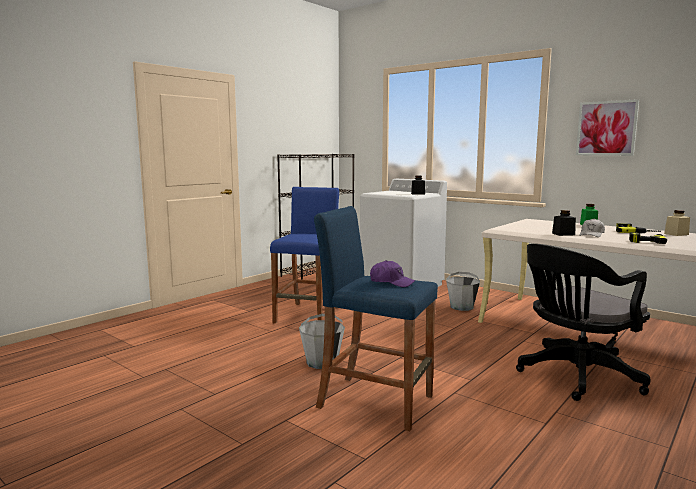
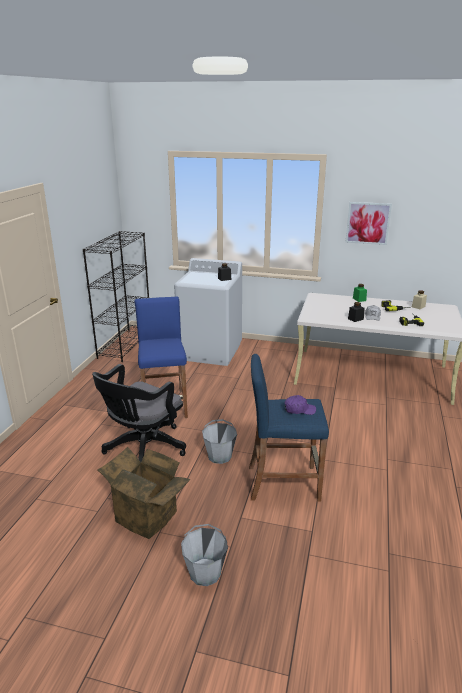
camera: 25 degrees left, 15 degrees up
grey bucket [446,272,480,311] -> grey bucket moved to [181,524,228,586]
black office chair [516,244,650,401] -> black office chair moved to [92,364,186,462]
none -> cardboard box [98,447,190,539]

